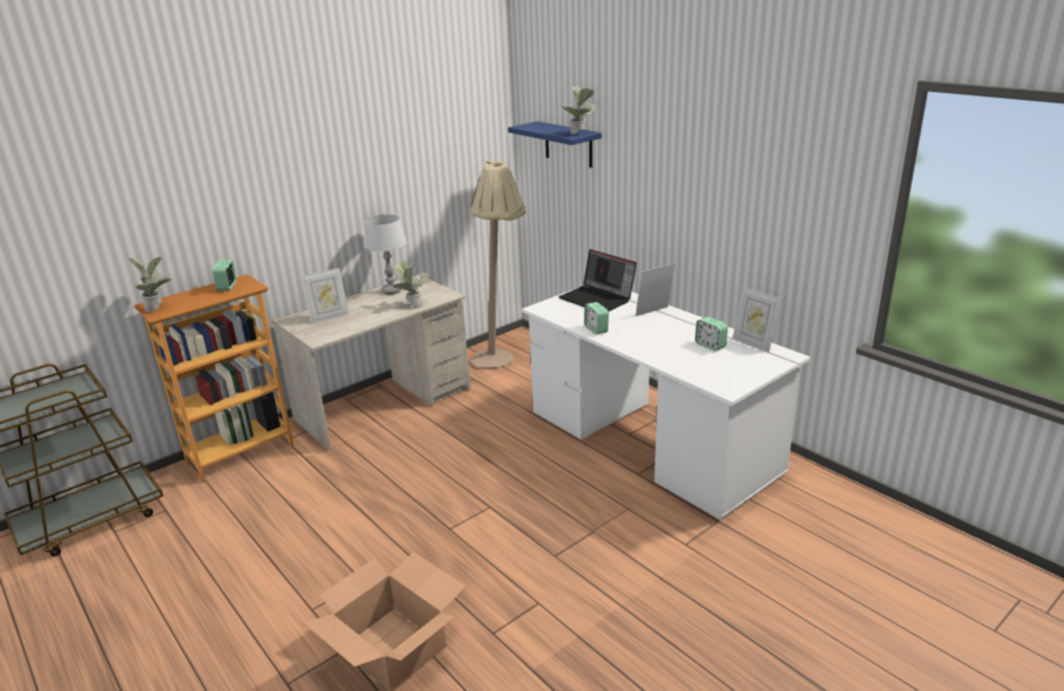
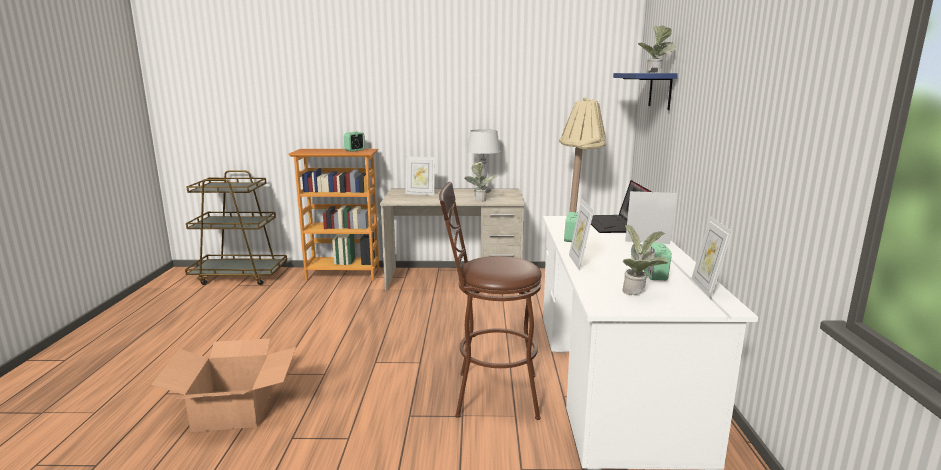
camera: 40 degrees right, 10 degrees down
potted plant [128,257,172,312] -> potted plant moved to [622,225,668,295]
none -> brown stool [439,182,542,420]
none -> picture frame [569,199,594,271]

